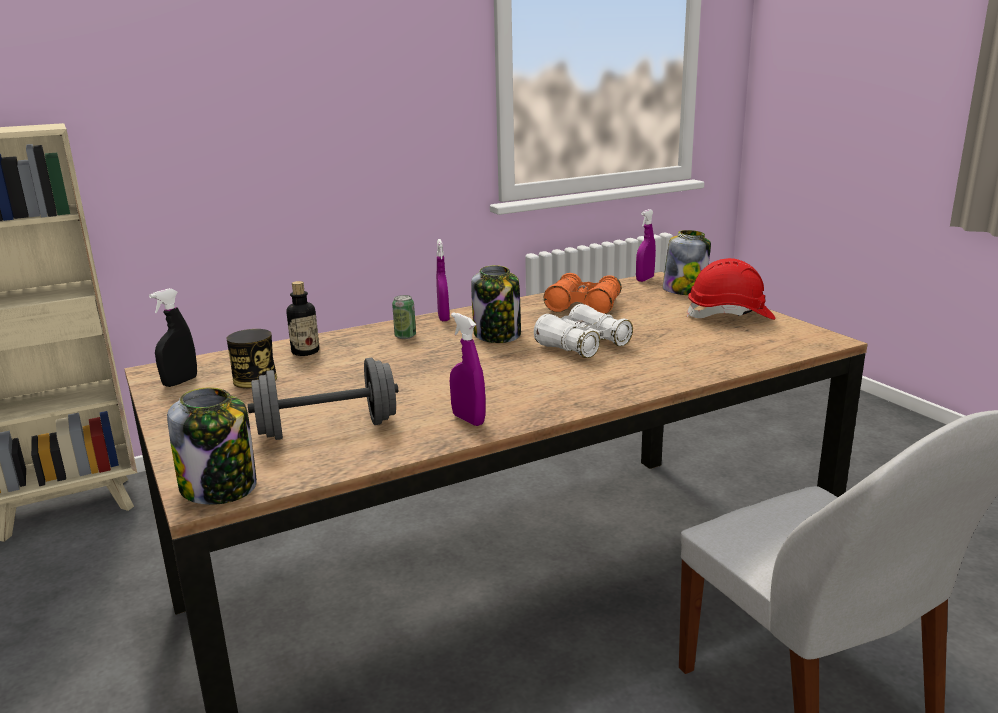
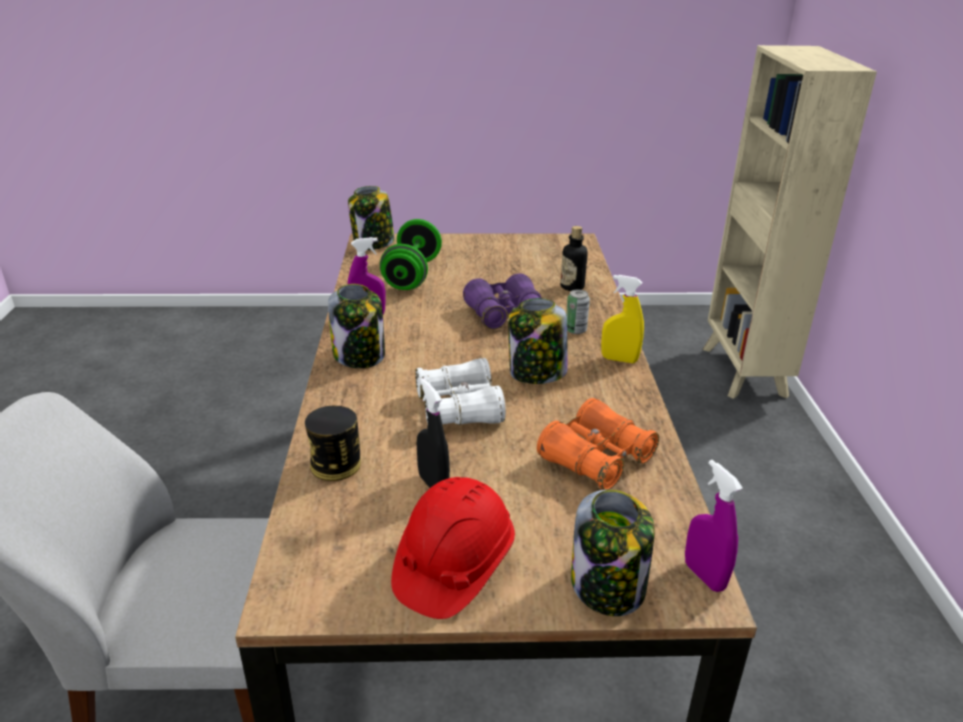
camera: 115 degrees right, 10 degrees up
black spray bottle [149,288,197,387] -> black spray bottle moved to [417,378,450,488]
can [227,329,277,388] -> can moved to [305,406,361,481]
grey dumbbell [248,358,398,440] -> green dumbbell [380,219,442,290]
purple spray bottle [436,239,450,321] -> yellow spray bottle [601,275,644,363]
none -> jar [328,284,385,368]
none -> purple binoculars [463,273,541,329]

